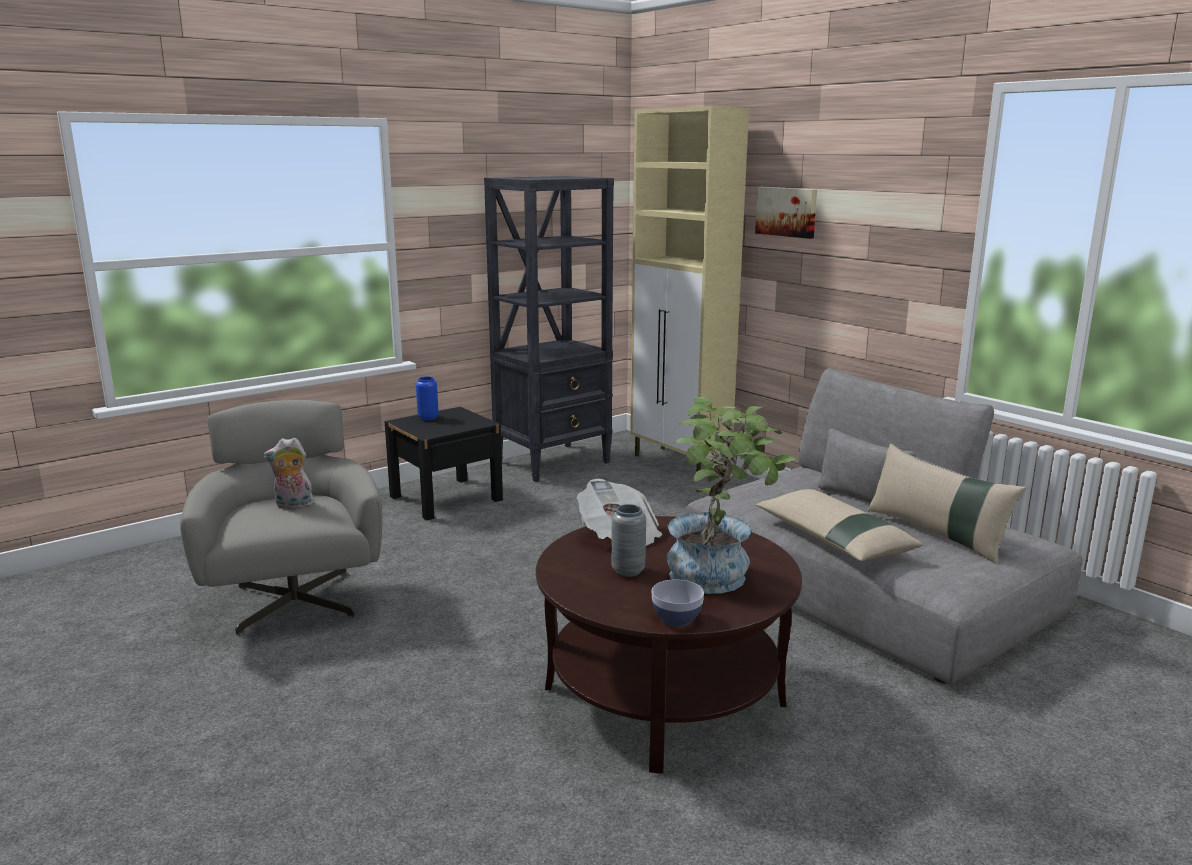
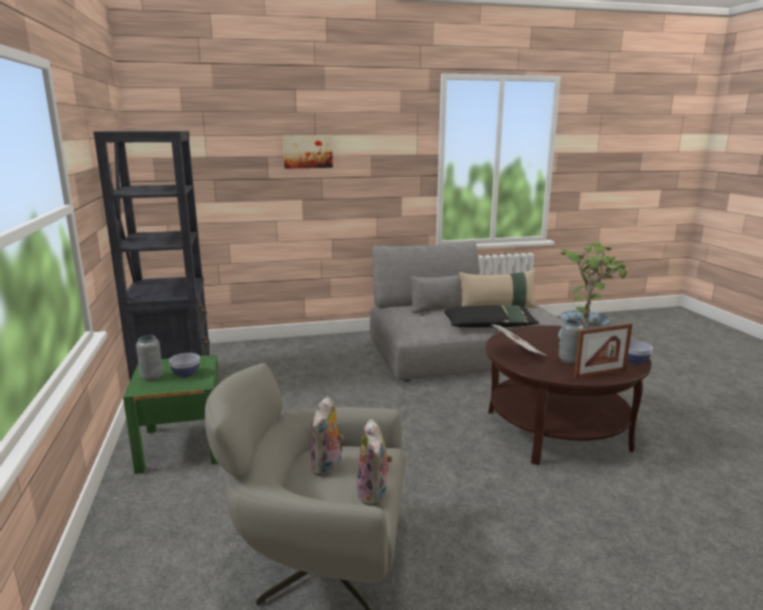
camera: 65 degrees left, 0 degrees up
black nightstand [385,407,503,521] -> green nightstand [123,355,220,474]
blue vase [416,377,439,420] -> grey vase [136,335,163,381]
beige cabinet [630,106,749,473] -> none
beige pillow [756,489,923,561] -> black pillow [444,305,539,327]
none -> bowl [169,353,200,378]
none -> plush toy [356,419,393,506]
none -> picture frame [574,323,632,379]

